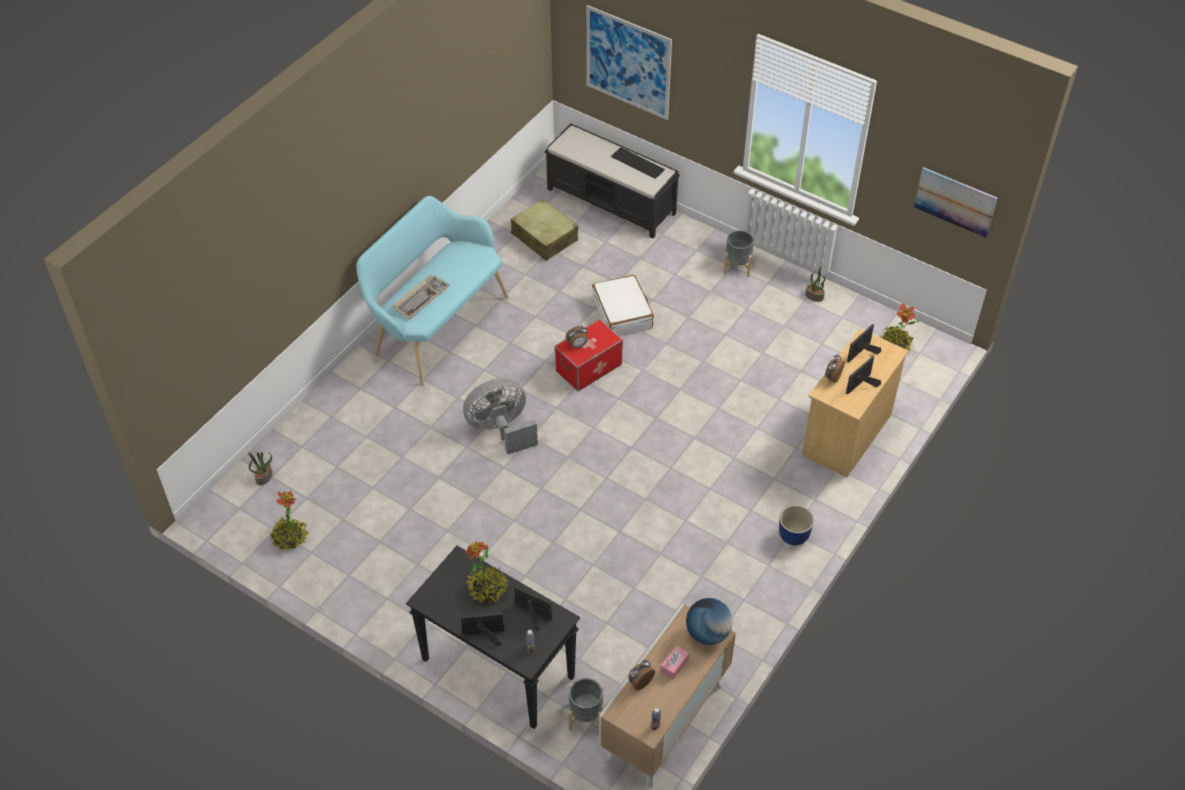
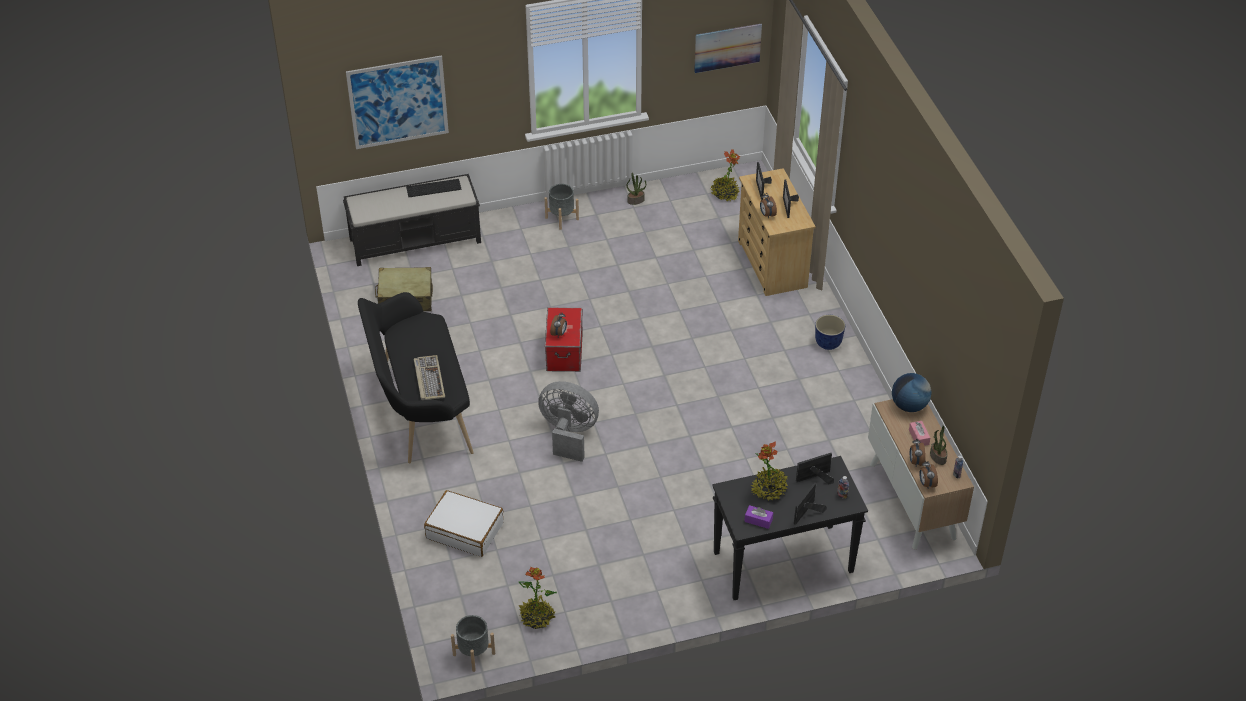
camera: 50 degrees left, 5 degrees down
potted plant [248,452,273,485] -> potted plant moved to [930,426,948,465]
turquoise bench [356,196,509,386] -> black bench [358,292,474,463]
grey fan [463,378,538,455] -> grey fan turned 90 degrees clockwise [538,381,599,462]
grey planter [568,678,603,731] -> grey planter moved to [451,615,495,672]
white suitcase [592,275,654,336] -> white suitcase moved to [424,490,504,557]
none -> purple tissue box [745,505,773,529]
none -> alarm clock [919,461,938,488]

